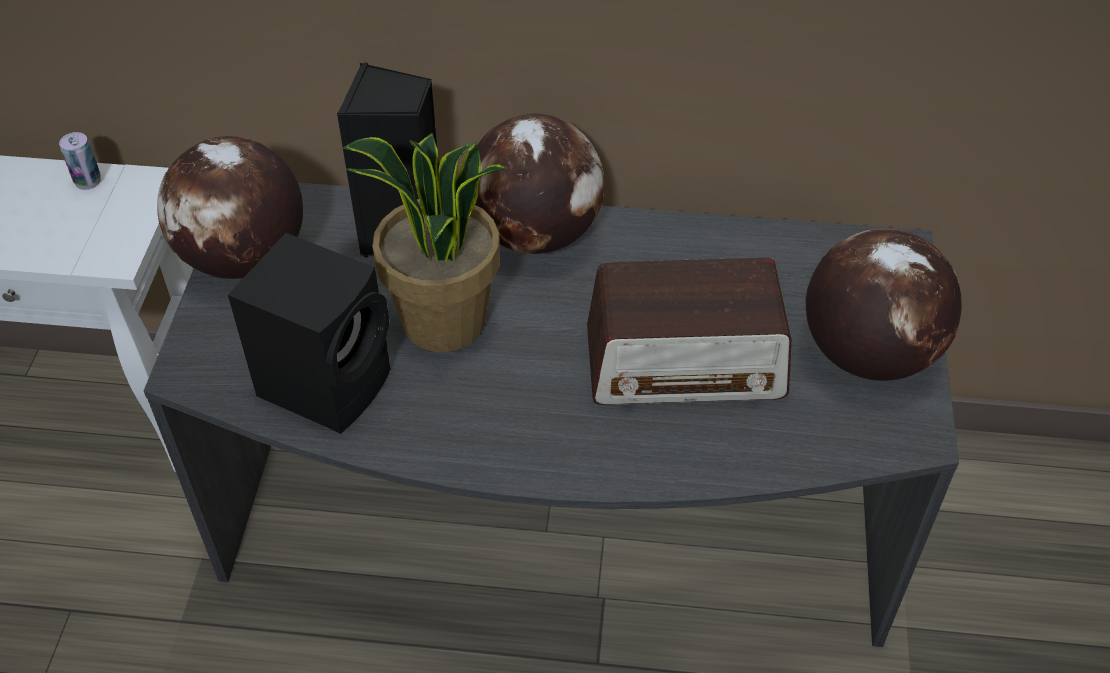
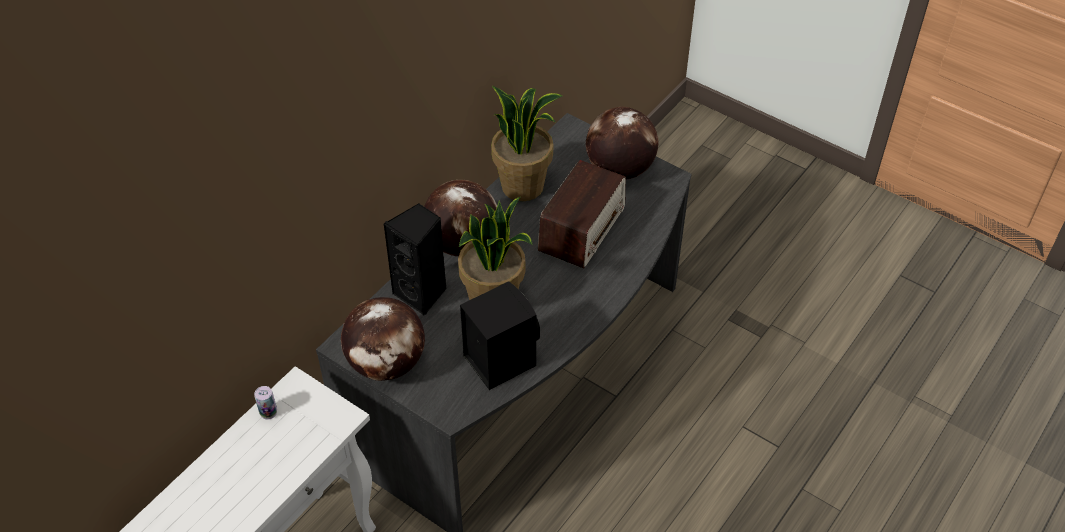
camera: 60 degrees left, 0 degrees up
none -> potted plant [491,86,563,201]

